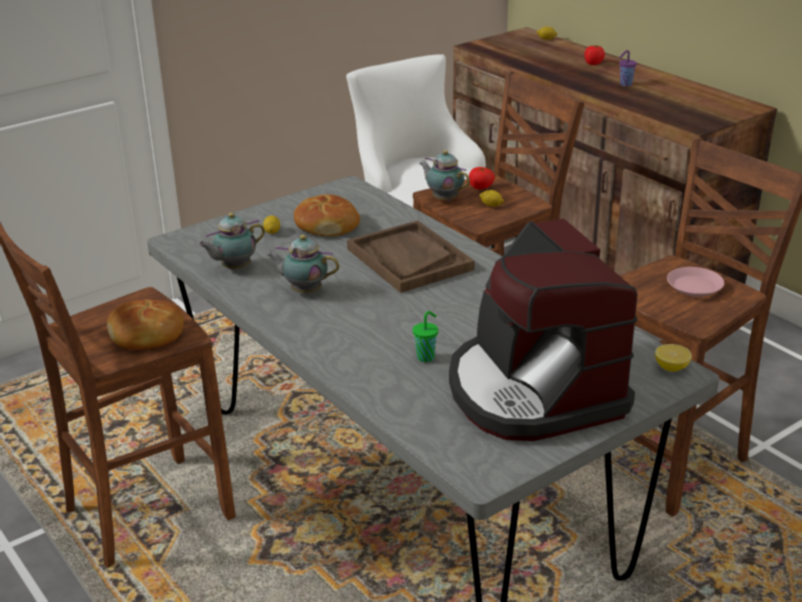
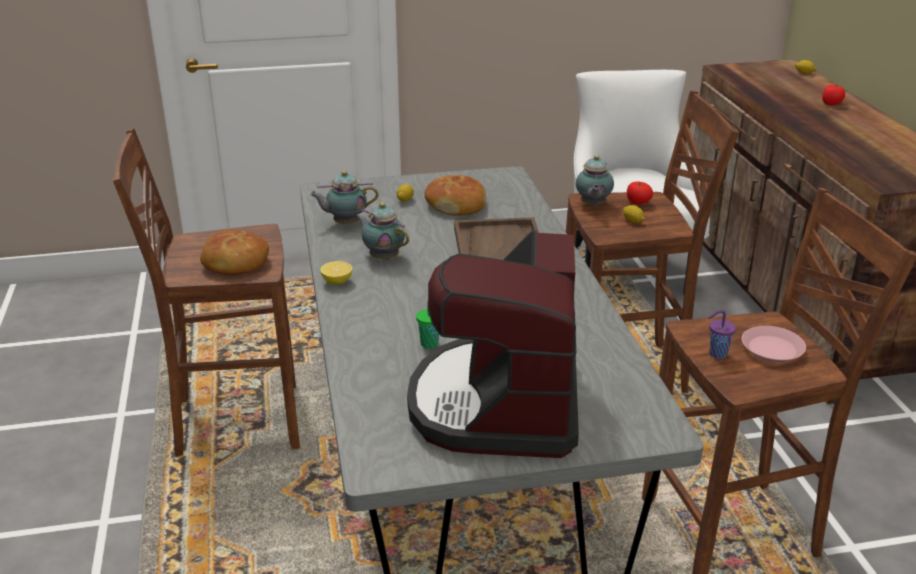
camera: 25 degrees right, 0 degrees up
teapot [419,150,470,201] -> teapot turned 150 degrees counterclockwise [576,155,614,207]
purple cup [619,50,637,86] -> purple cup moved to [708,310,736,359]
lemon [655,344,692,372] -> lemon moved to [320,261,353,285]

